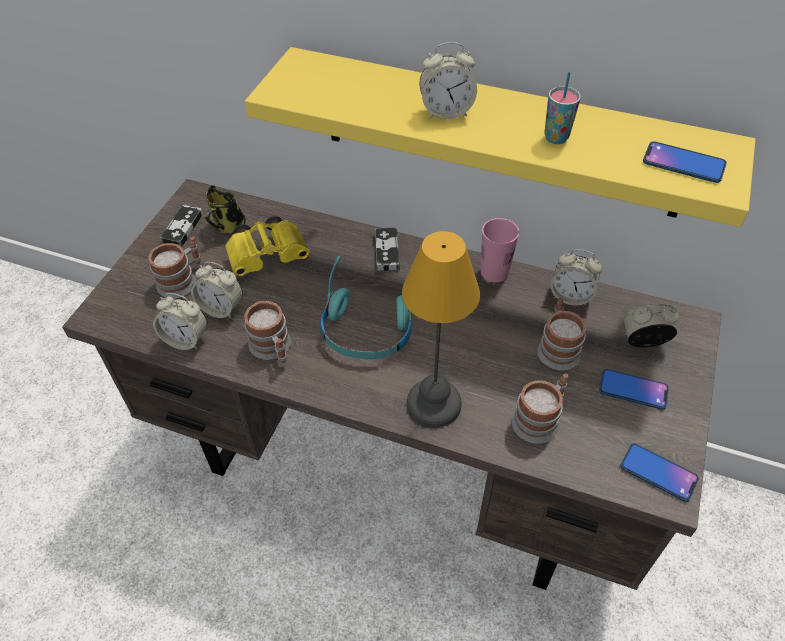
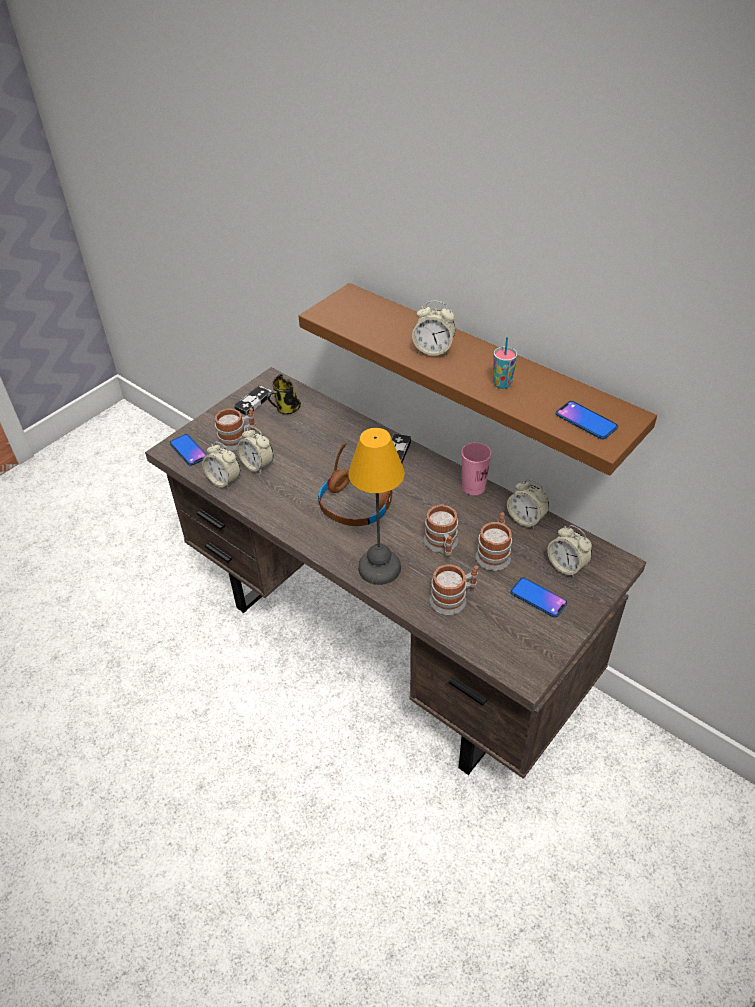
camera: 20 degrees right, 5 degrees down
yellow binoculars [225,216,310,277] -> none
mug [244,301,291,363] -> mug moved to [424,504,458,557]
yellow shelf [245,47,756,227] -> brown shelf [299,283,657,476]
turquoise headphones [320,256,412,359] -> brown headphones [318,443,392,526]
phone [620,443,699,502] -> phone moved to [169,434,207,466]
alarm clock [623,304,679,348] -> alarm clock turned 150 degrees counterclockwise [547,525,592,578]

